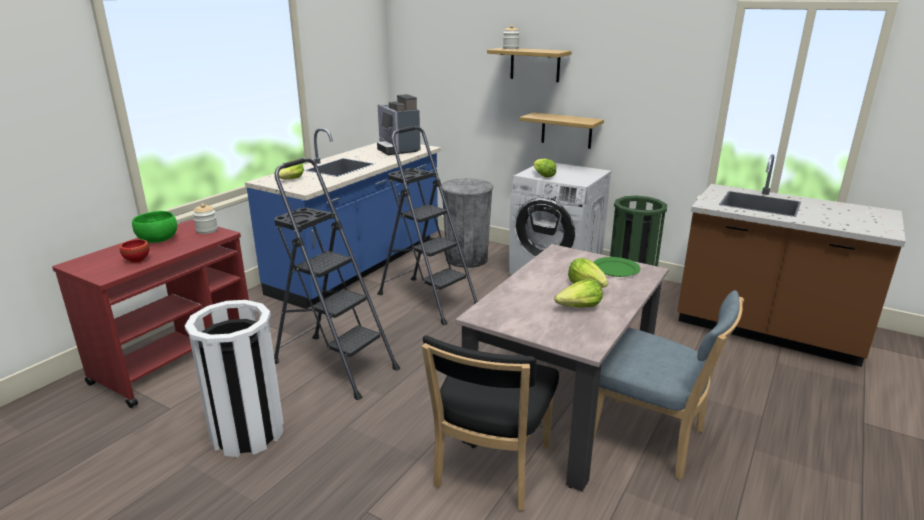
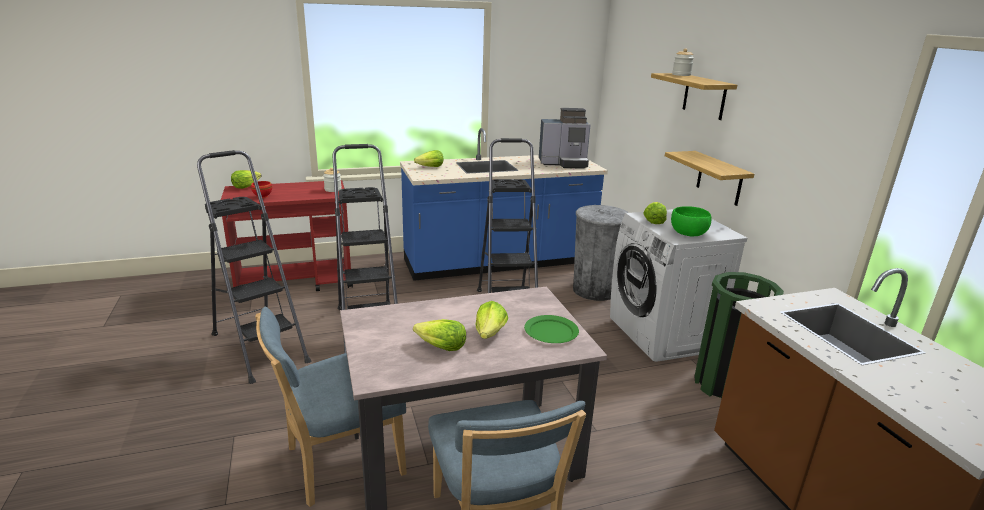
camera: 40 degrees right, 0 degrees up
green bowl [132,211,177,243] -> green bowl moved to [671,206,711,236]
white trash can [185,300,284,457] -> step ladder [197,150,311,384]
coffee machine [377,94,420,155] -> coffee machine turned 105 degrees counterclockwise [539,108,591,169]
black chair [422,335,559,511] -> blue chair [255,307,407,507]
none -> lettuce [231,170,262,189]

